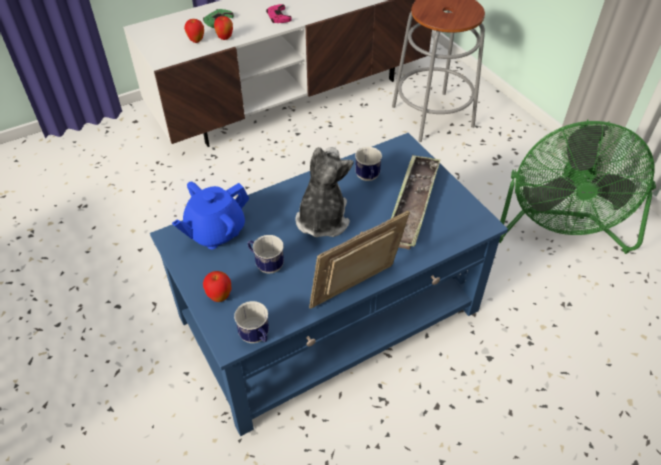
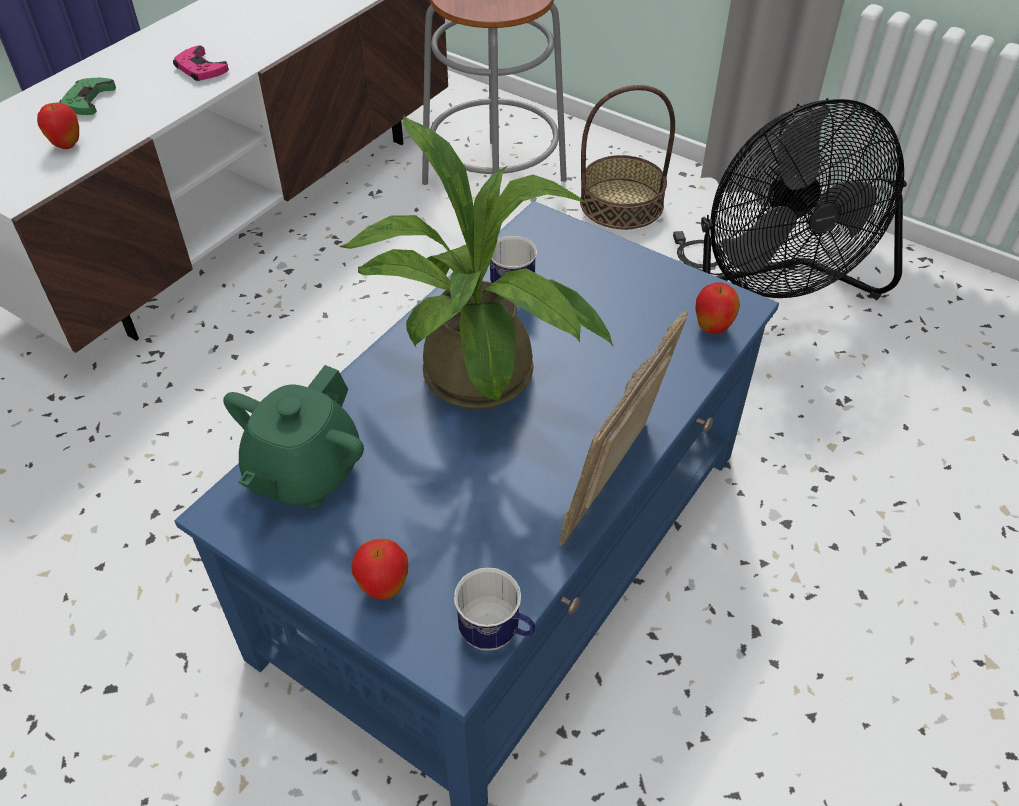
camera: 25 degrees left, 0 degrees up
blue teapot [172,182,250,249] -> green teapot [223,365,364,508]
apple [214,16,233,40] -> apple moved to [695,283,740,334]
mug [248,235,284,273] -> none
plush toy [295,147,354,238] -> potted plant [339,115,613,410]
tray [391,155,441,249] -> none
green fan [499,120,656,254] -> black fan [673,98,907,301]
none -> basket [580,85,675,229]

